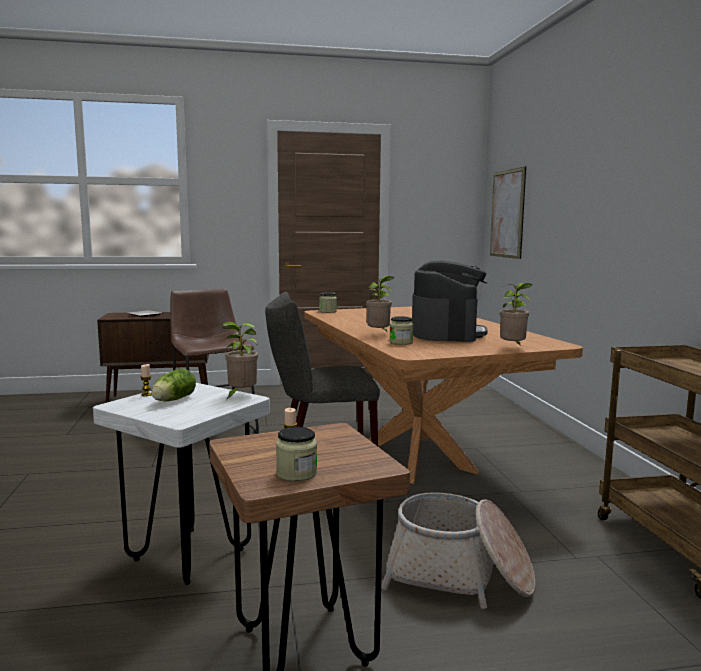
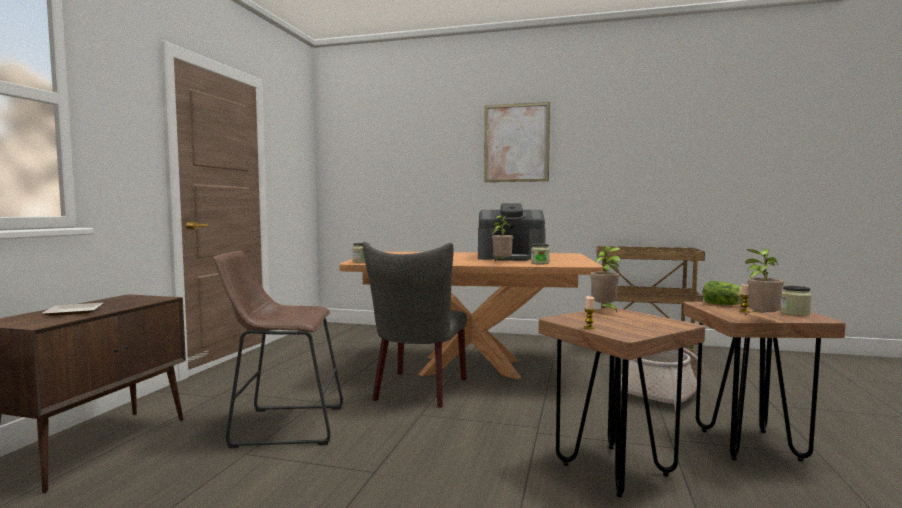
camera: 65 degrees left, 5 degrees down
white stool [93,383,270,585] -> brown stool [538,307,705,497]
lettuce [151,368,196,401] -> lettuce moved to [703,281,749,305]
coffee machine [412,260,488,342] -> coffee machine turned 150 degrees clockwise [478,203,546,261]
picture [490,166,526,259] -> picture moved to [484,102,550,182]
potted plant [500,283,533,346] -> potted plant moved to [745,248,784,316]

